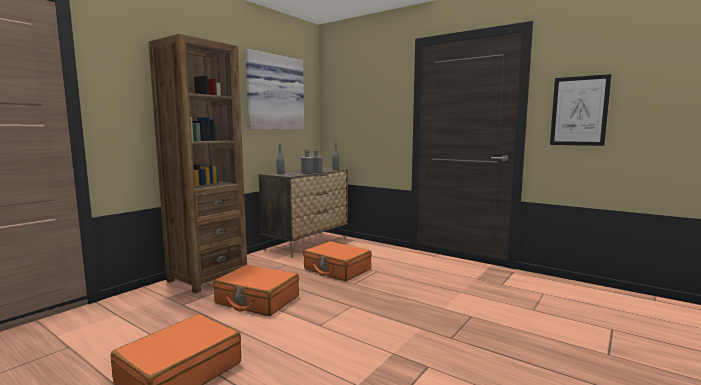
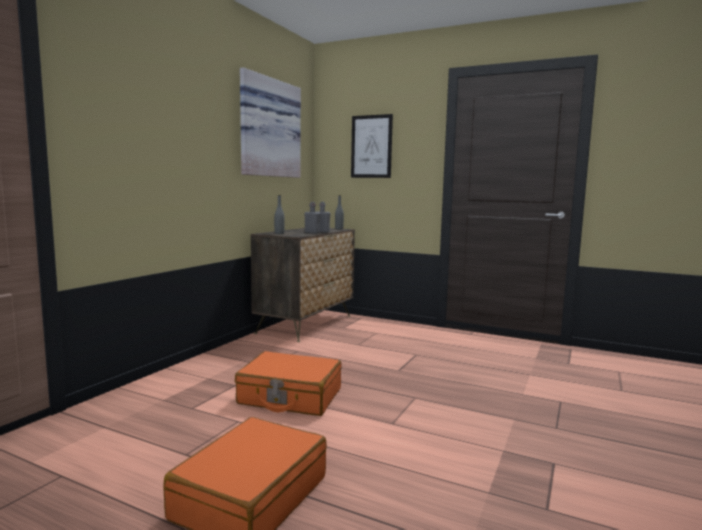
camera: 10 degrees left, 0 degrees up
brown bookcase [148,34,247,294] -> none
orange suitcase [303,241,372,281] -> none
picture [550,74,611,146] -> picture moved to [351,114,393,178]

